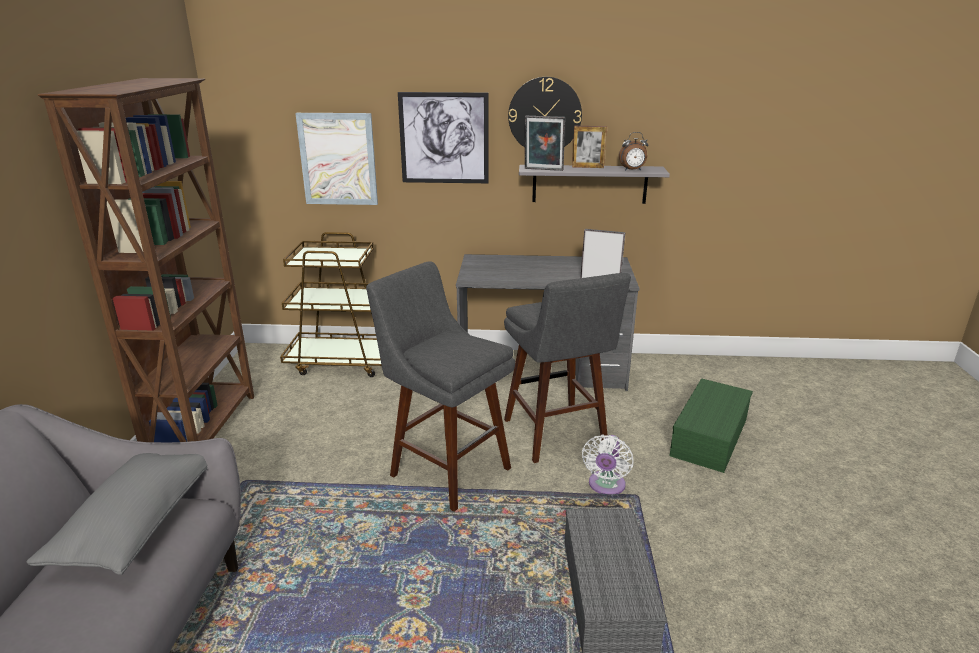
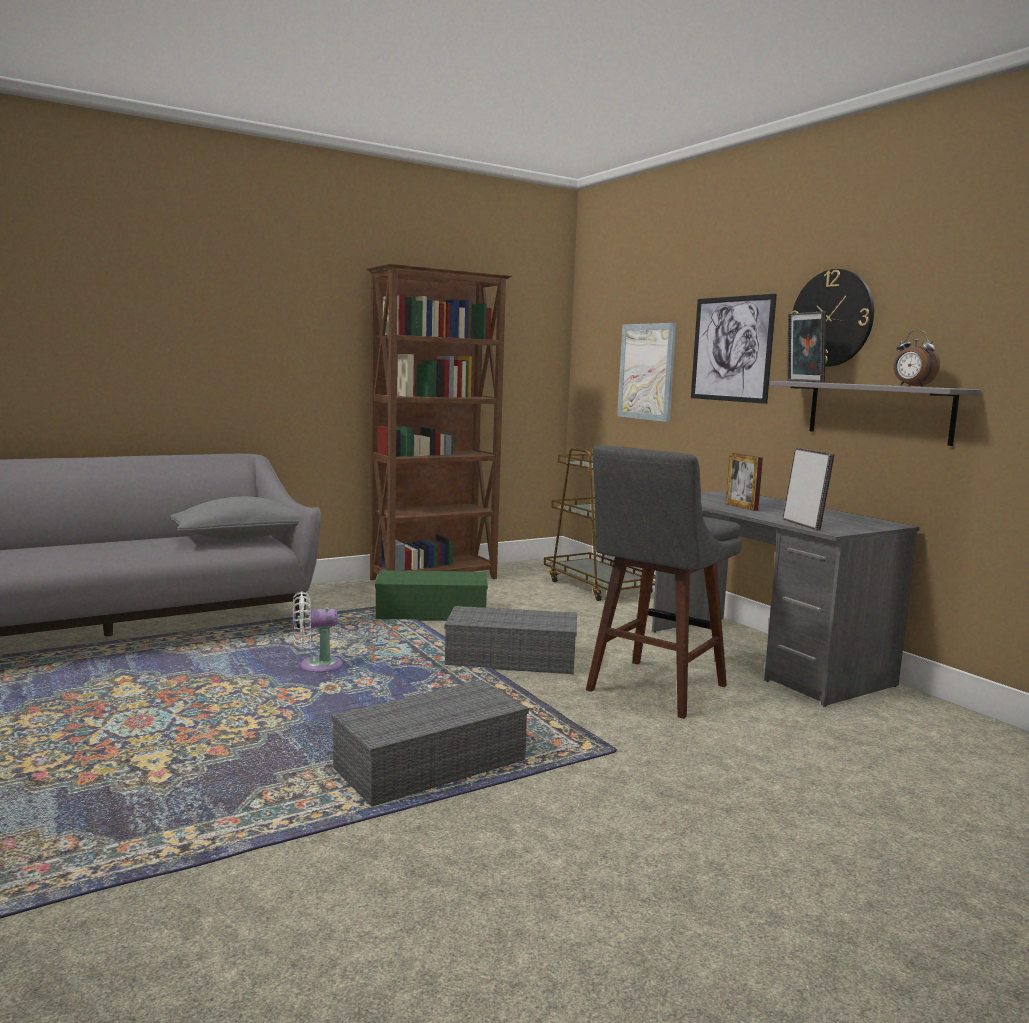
camera: 55 degrees right, 15 degrees down
grey stool [366,261,515,512] -> grey storage box [444,606,577,674]
picture frame [572,126,607,168] -> picture frame moved to [726,453,763,511]
white fan [582,435,634,494] -> white fan moved to [293,591,343,672]
green storage box [669,378,753,473] -> green storage box moved to [375,570,488,621]

